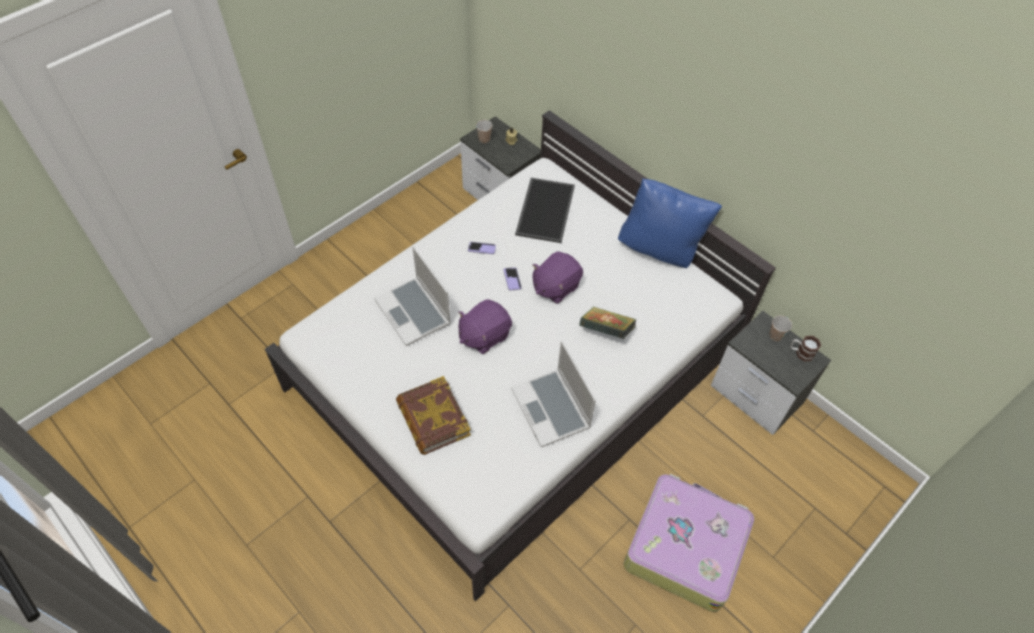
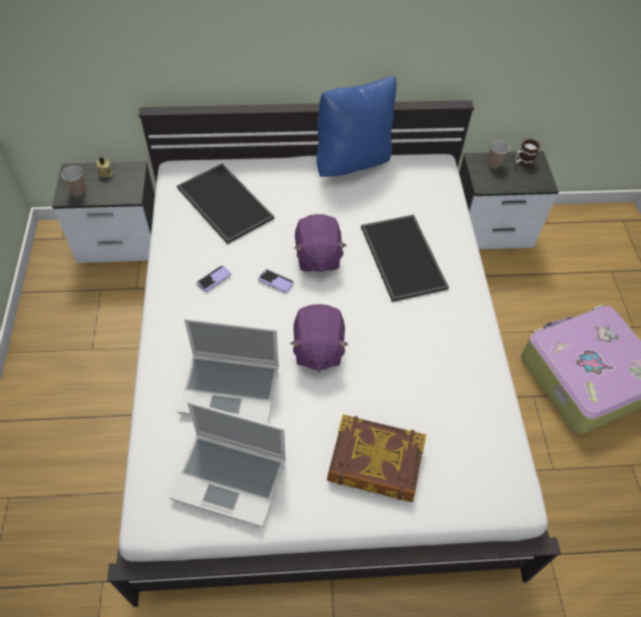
camera: 50 degrees left, 0 degrees up
laptop [511,341,596,447] -> laptop moved to [169,401,286,527]
book [579,306,636,339] -> tray [361,215,449,302]

